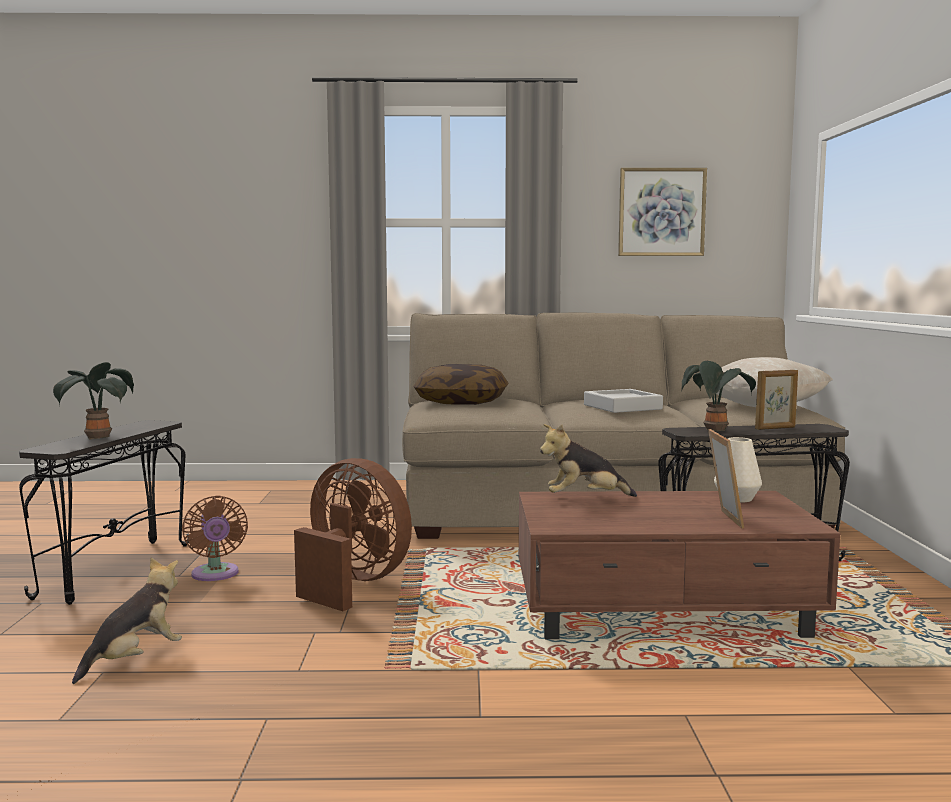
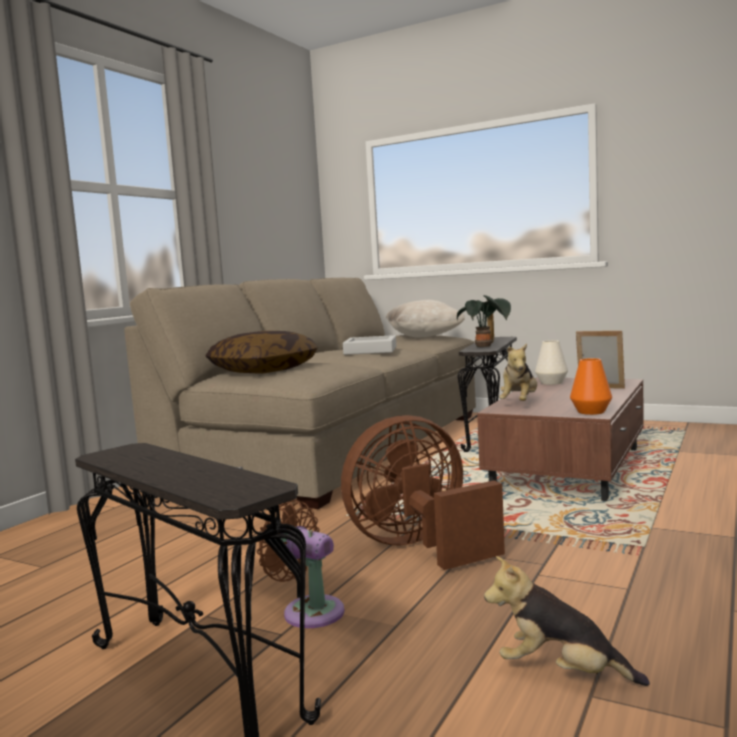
camera: 60 degrees left, 0 degrees up
potted plant [53,362,134,440] -> none
plush toy [72,558,182,684] -> plush toy turned 45 degrees counterclockwise [484,556,650,686]
brown fan [182,495,248,581] -> brown fan turned 150 degrees counterclockwise [257,500,345,628]
picture [618,168,707,256] -> none
none -> orange vase [570,358,612,415]

